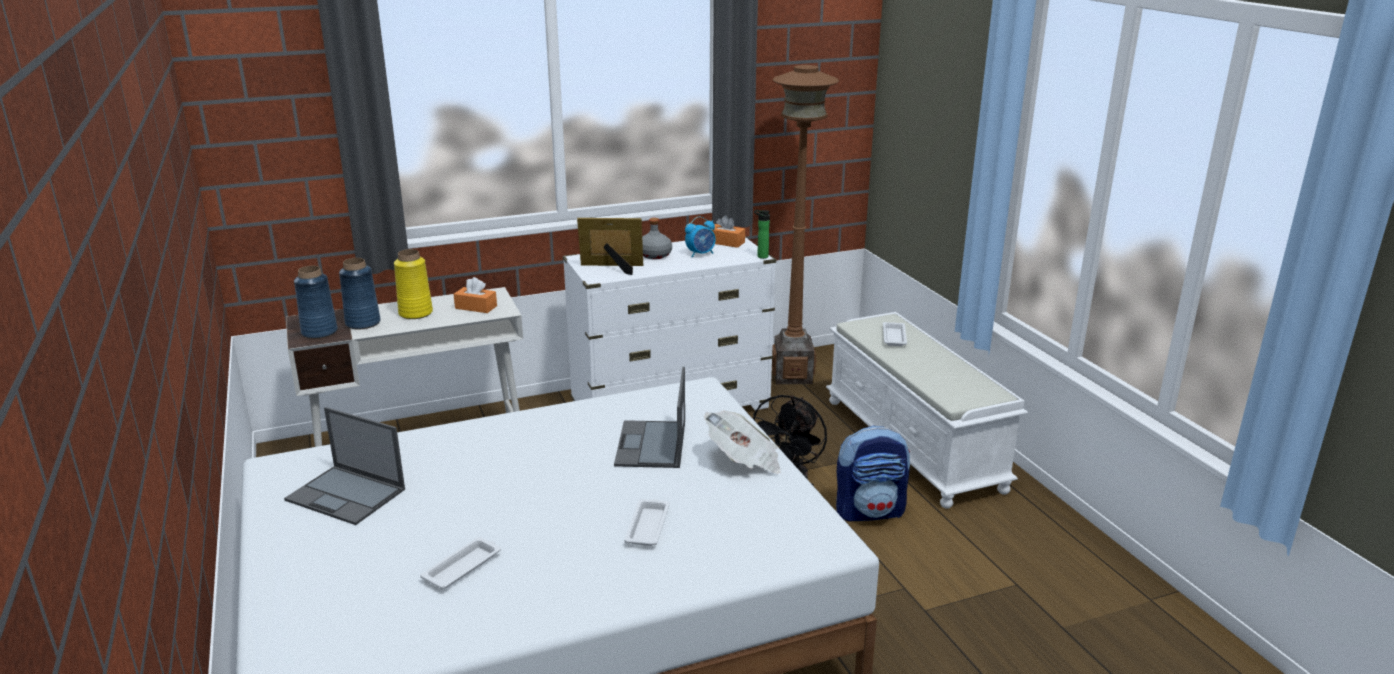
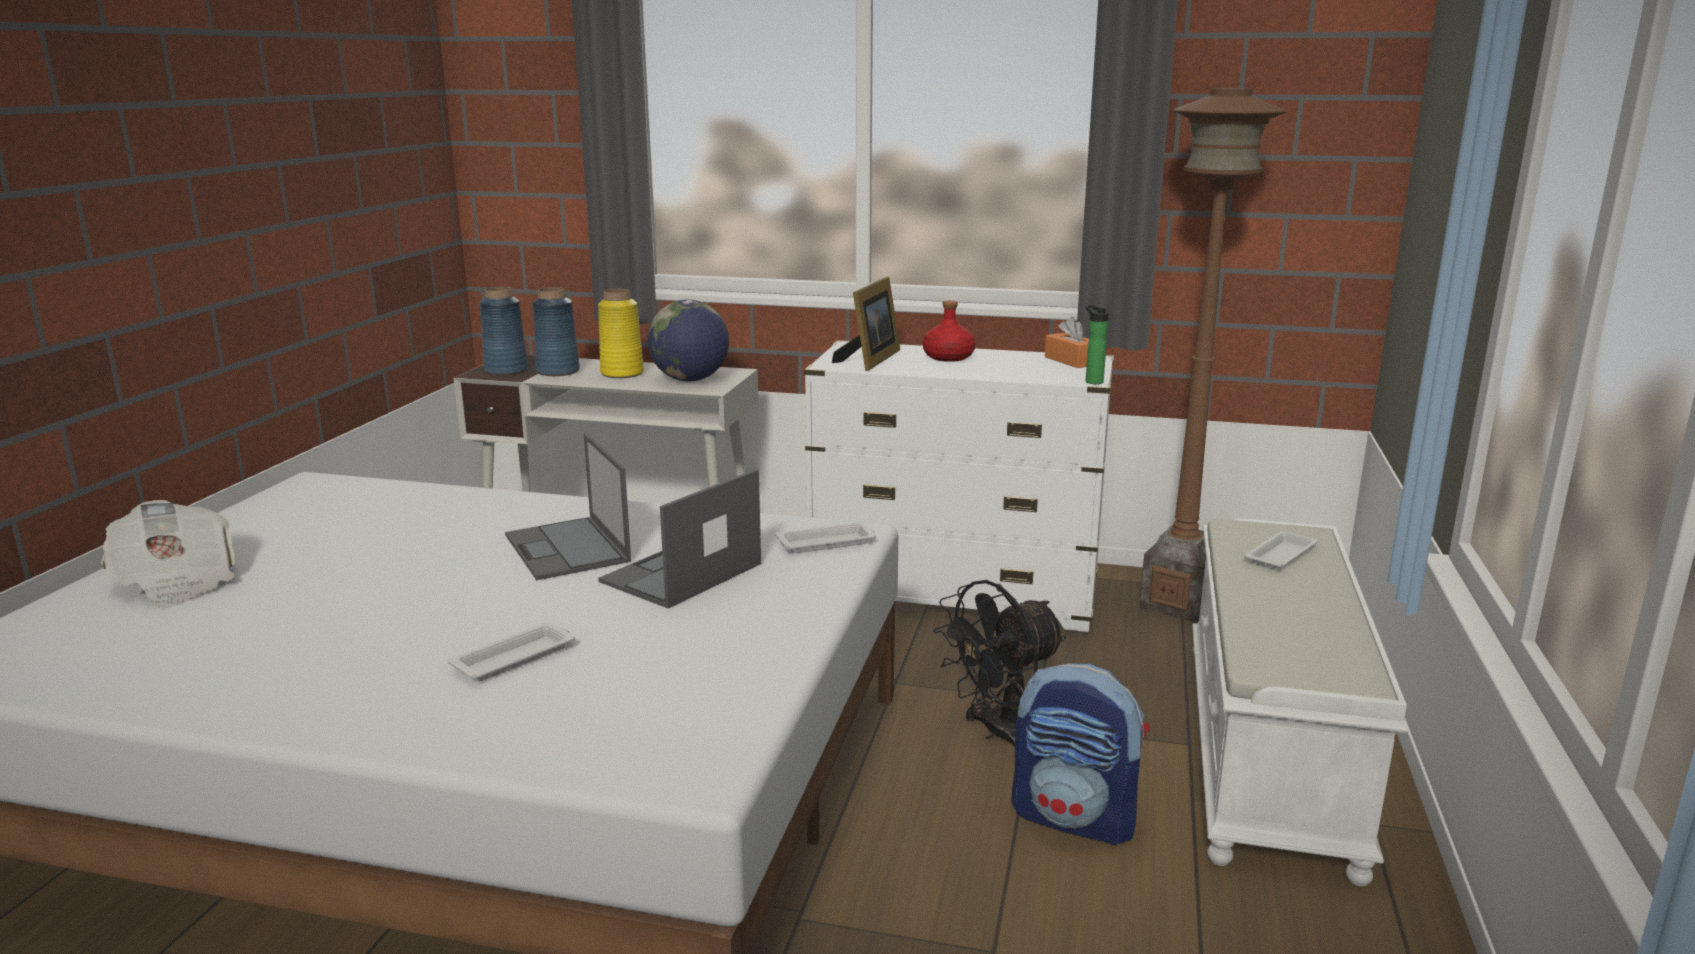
camera: 35 degrees right, 5 degrees down
laptop [284,407,405,525] -> laptop moved to [505,433,631,580]
white tray [420,537,501,589] -> white tray moved to [776,522,876,553]
orange tissue box [454,277,497,313] -> globe [647,300,729,381]
picture frame [577,218,643,275] -> picture frame turned 75 degrees clockwise [832,277,900,371]
grey bottle [642,218,672,259] -> red bottle [923,300,975,362]
alarm clock [685,217,716,258] -> none
newspaper [704,411,781,473] -> newspaper moved to [101,500,235,608]

